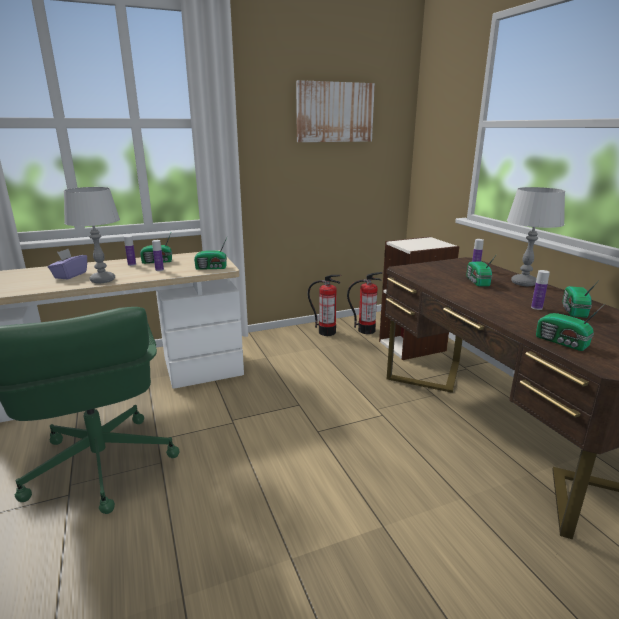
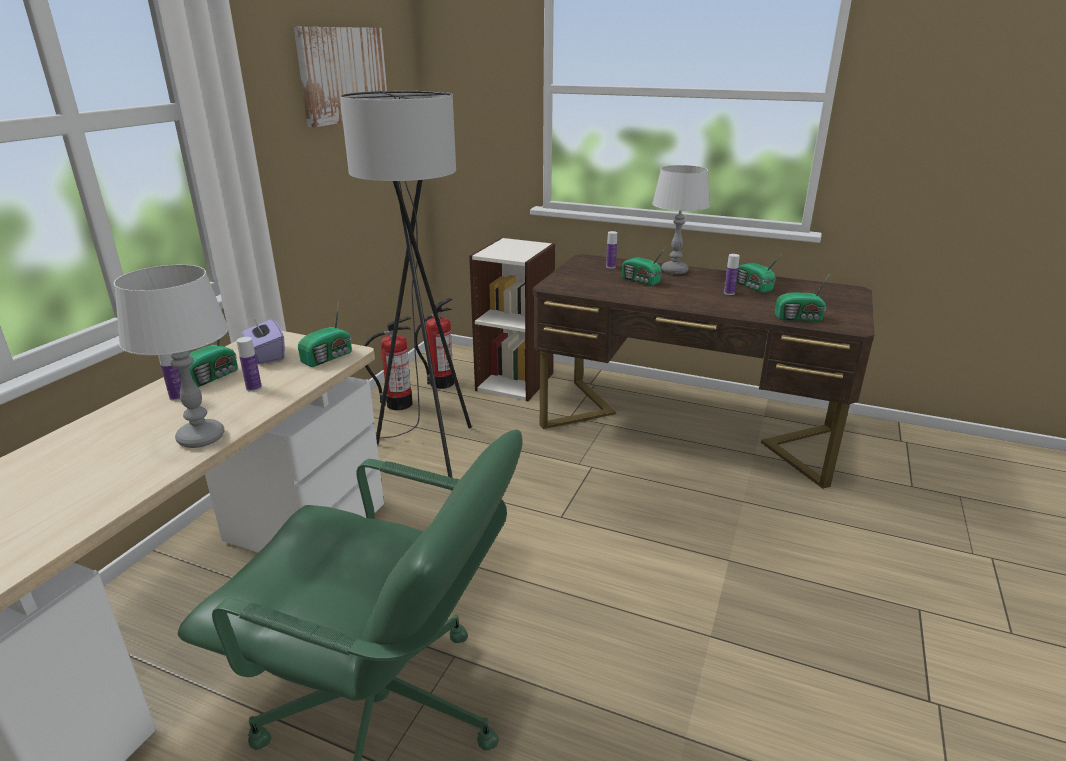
camera: 45 degrees left, 5 degrees up
purple tissue box [48,249,87,280] -> purple tissue box moved to [242,315,285,364]
none -> grey floor lamp [340,91,472,478]

